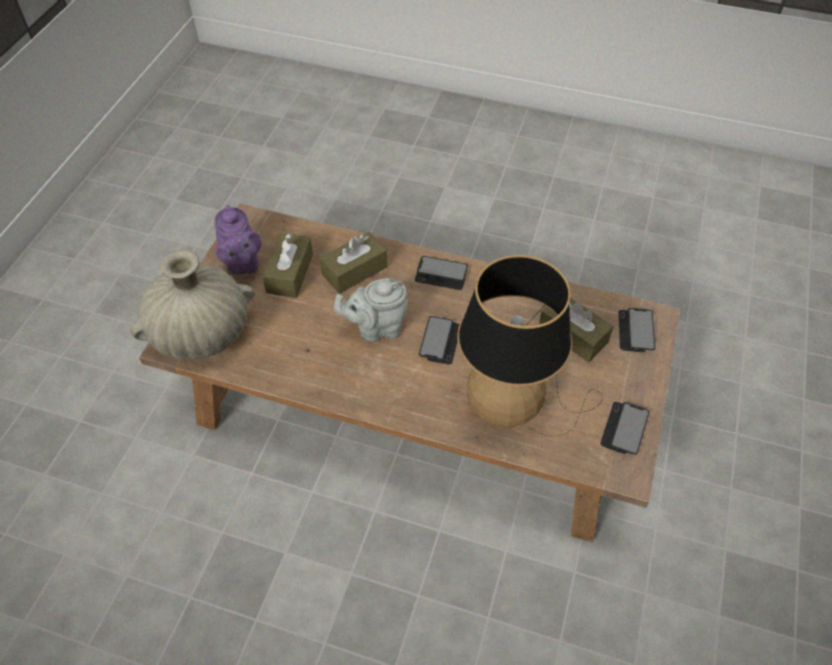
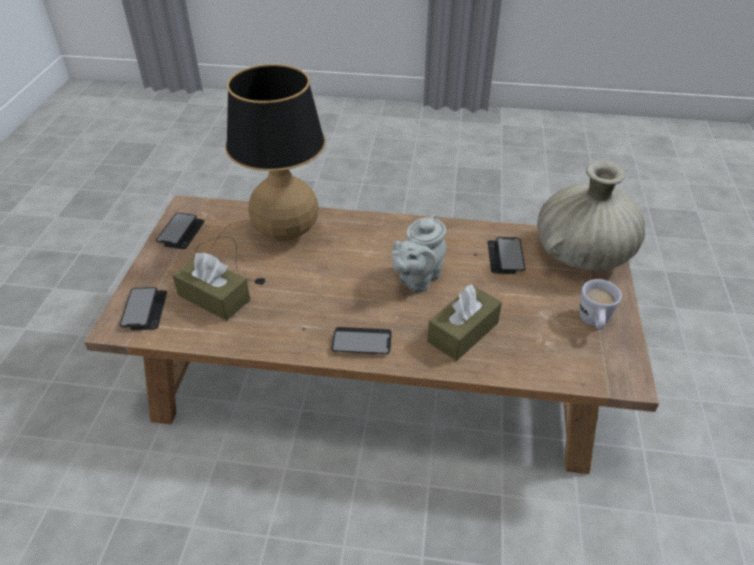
camera: 170 degrees right, 10 degrees down
purple teapot [214,205,261,275] -> white mug [579,279,622,330]
brown tissue box [262,233,313,298] -> none
grey teapot [334,278,408,342] -> grey teapot turned 150 degrees clockwise [392,214,446,292]
phone [419,316,460,364] -> phone moved to [488,237,526,274]

